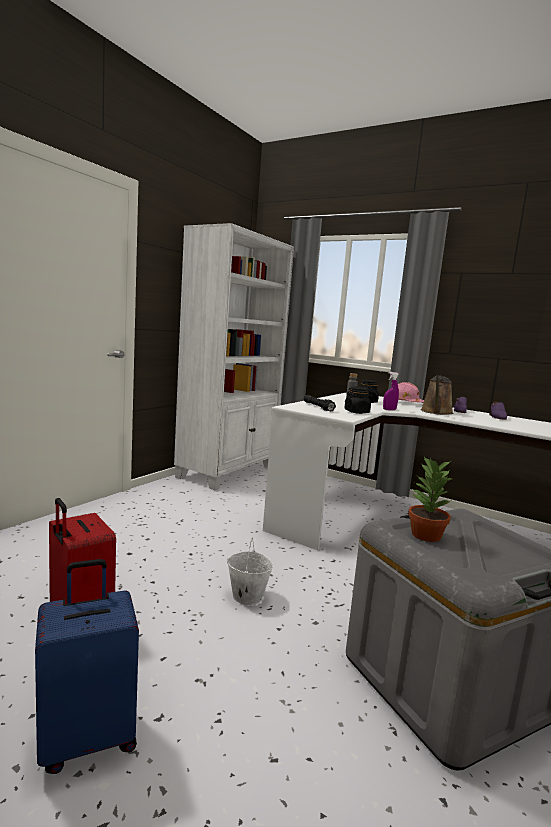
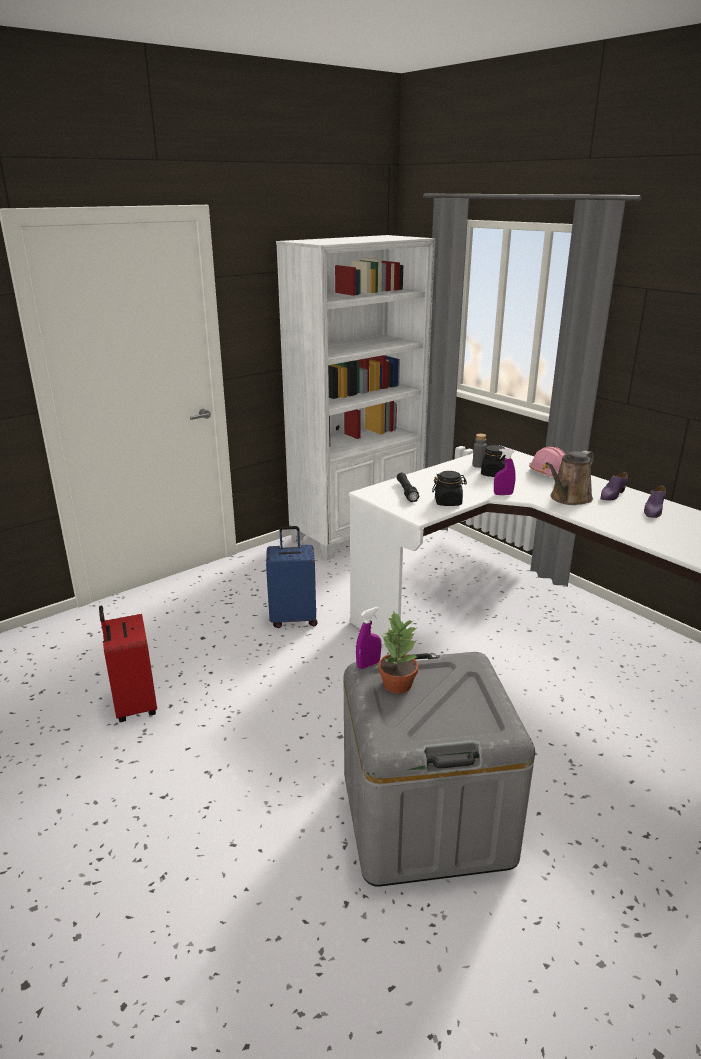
camera: 20 degrees right, 15 degrees up
blue suitcase [35,559,139,774] -> blue suitcase moved to [266,526,317,628]
white bucket [227,538,273,605] -> none
none -> purple spray bottle [356,607,381,669]

